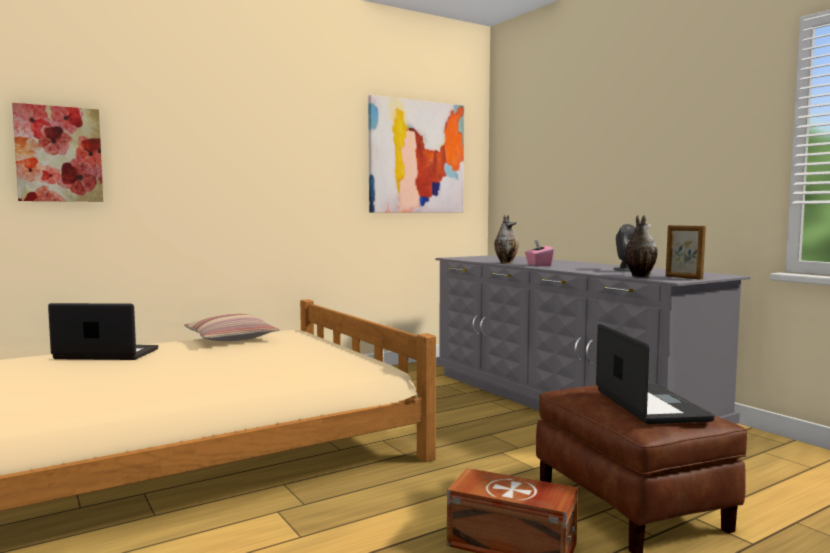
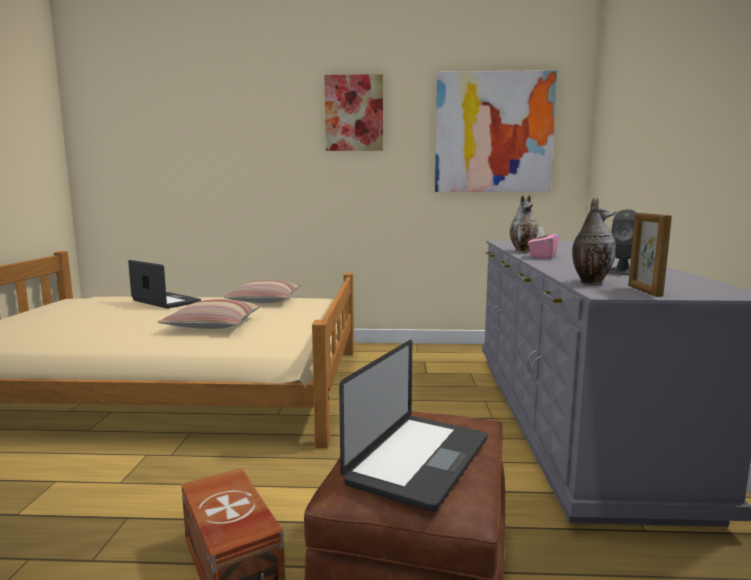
camera: 35 degrees right, 5 degrees up
picture [12,103,103,202] -> picture moved to [325,74,383,151]
none -> pillow [158,299,262,329]

